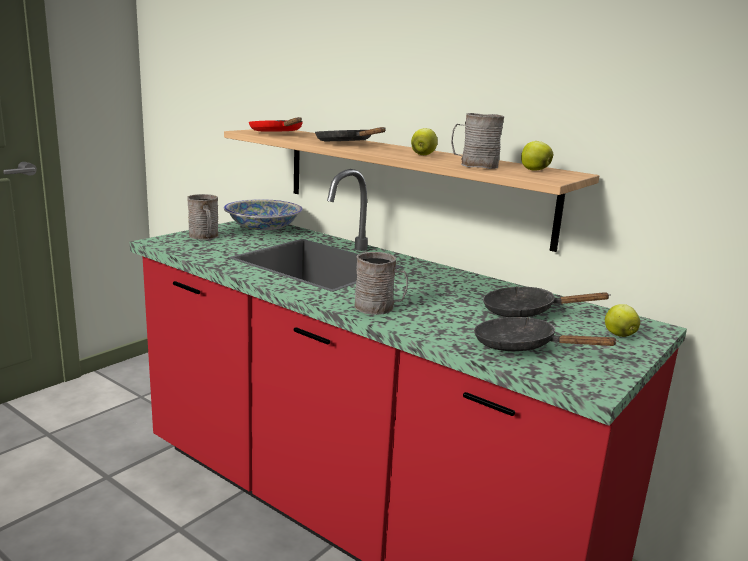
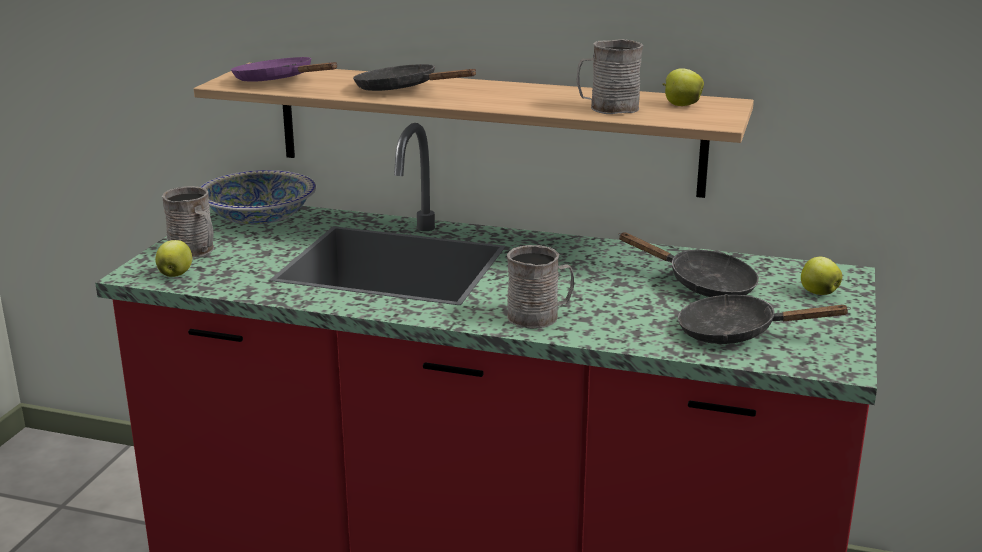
camera: 20 degrees left, 5 degrees up
red frying pan [249,117,303,132] -> purple frying pan [231,57,337,82]
apple [411,128,438,155] -> apple moved to [155,240,192,277]
black frying pan [483,286,611,317] -> black frying pan turned 135 degrees counterclockwise [618,232,759,297]

